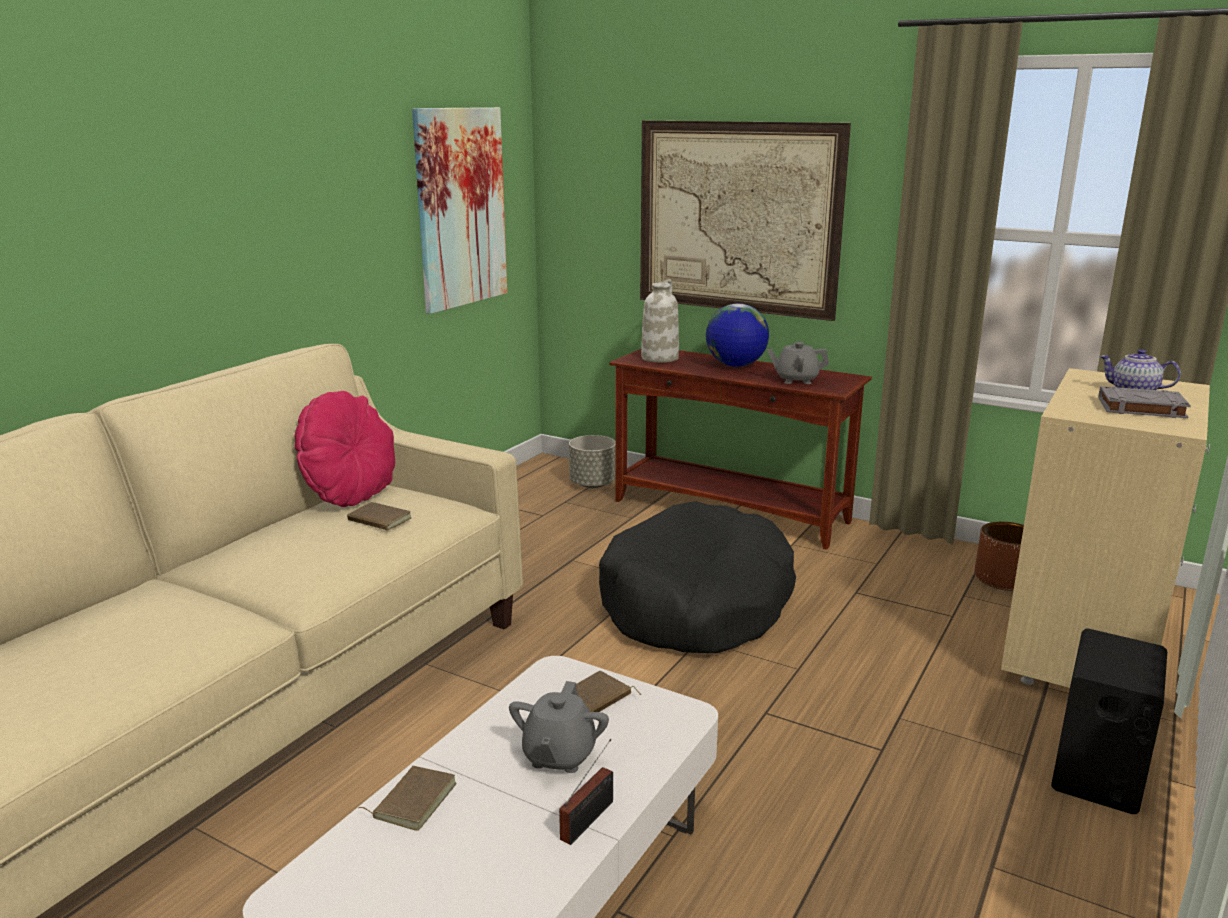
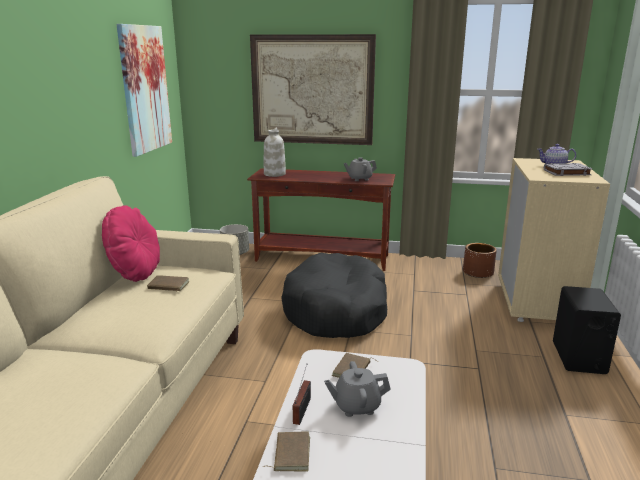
camera: 20 degrees left, 0 degrees up
grey teapot [509,681,609,773] -> grey teapot turned 90 degrees clockwise [324,361,391,417]
radio [559,739,613,845] -> radio moved to [293,364,311,425]
globe [706,303,769,367] -> none

